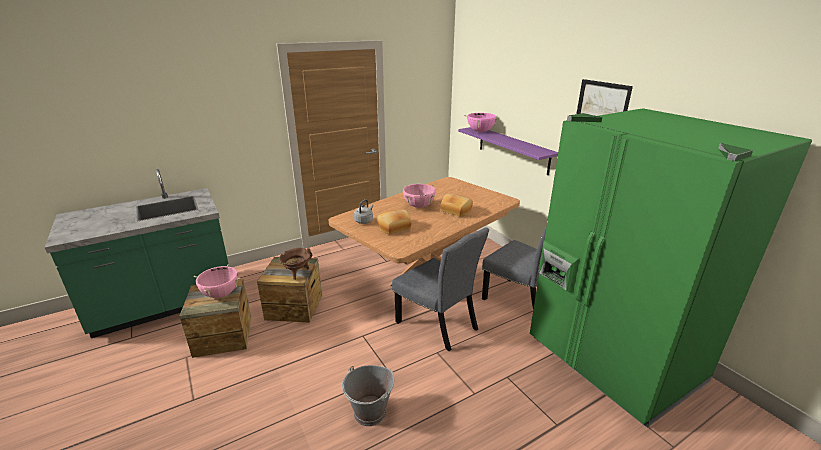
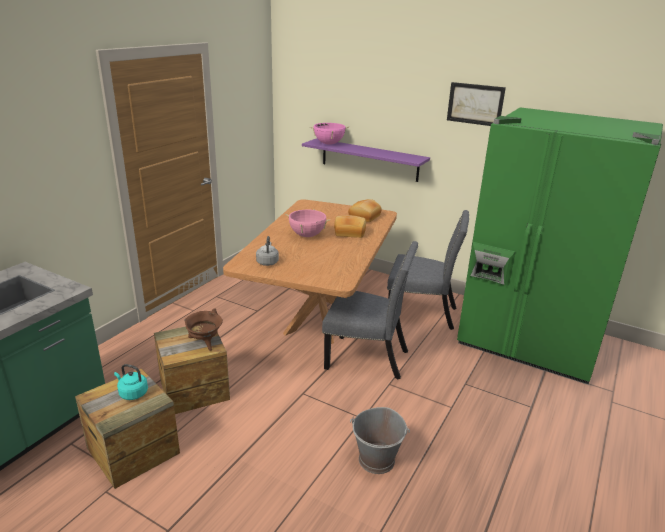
camera: 30 degrees left, 0 degrees up
pink cooking pot [194,265,241,298] -> turquoise kettle [114,364,148,400]
bread [377,210,412,234] -> bread moved to [348,199,382,222]

